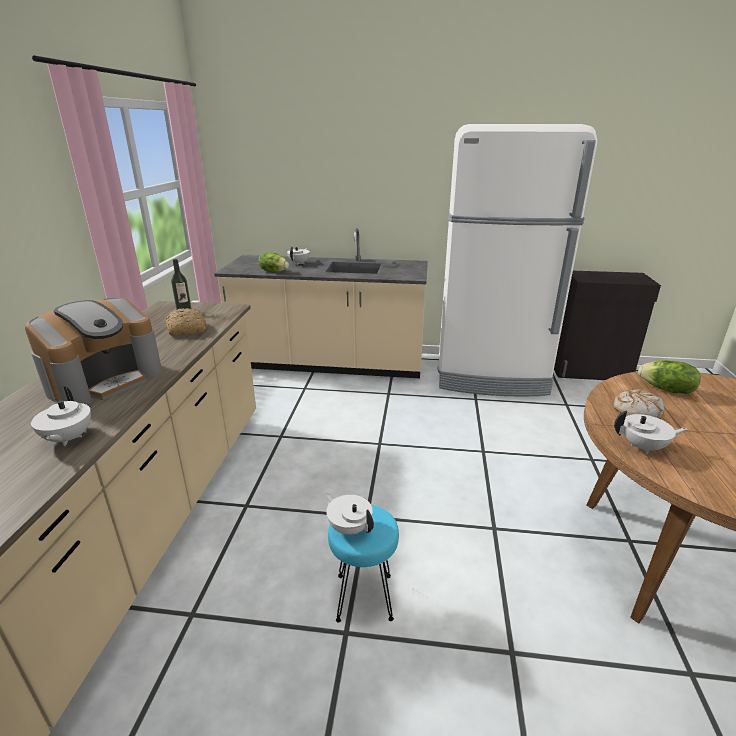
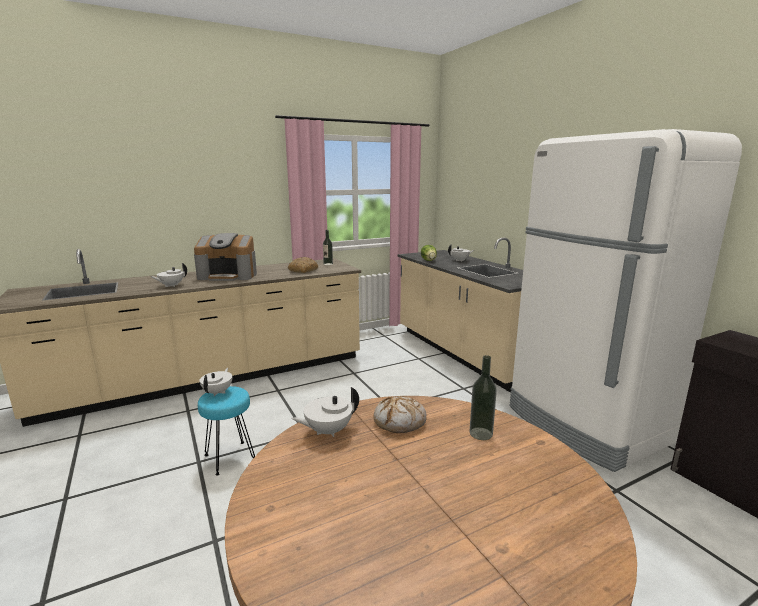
camera: 55 degrees right, 10 degrees down
white teapot [614,410,688,454] -> white teapot turned 90 degrees clockwise [291,387,359,437]
lettuce [638,360,701,394] -> bottle [470,355,497,440]

